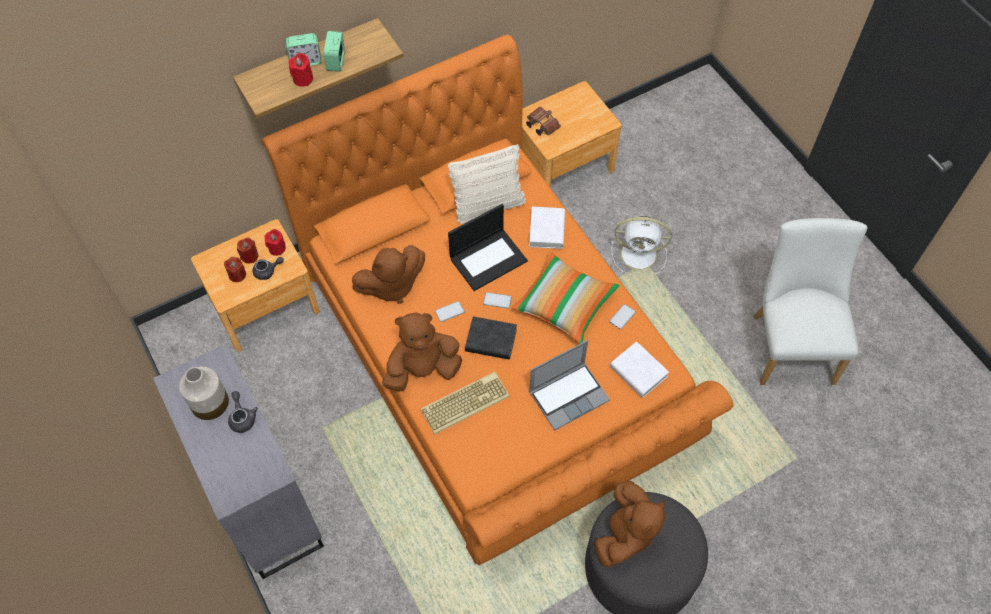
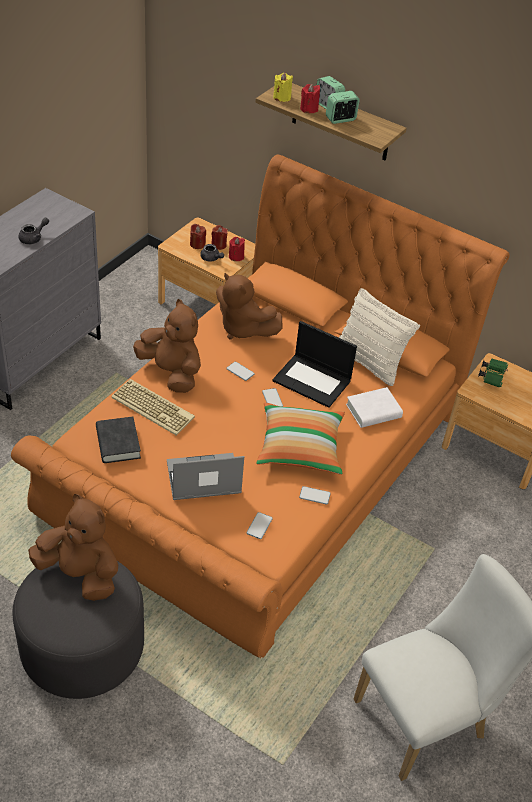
camera: 60 degrees right, 15 degrees down
beige vase [179,366,229,420] -> none
black book [465,316,517,360] -> black book moved to [96,417,141,463]
brown binoculars [526,107,561,136] -> green binoculars [478,358,508,388]
laptop [529,340,610,431] -> laptop turned 135 degrees clockwise [167,453,244,500]
brown plush toy [595,481,665,567] -> brown plush toy turned 150 degrees counterclockwise [28,494,118,601]
white book [610,341,669,398] -> phone [246,512,273,539]
white fan [611,216,672,274] -> none
none -> yellow candle [273,73,293,102]

